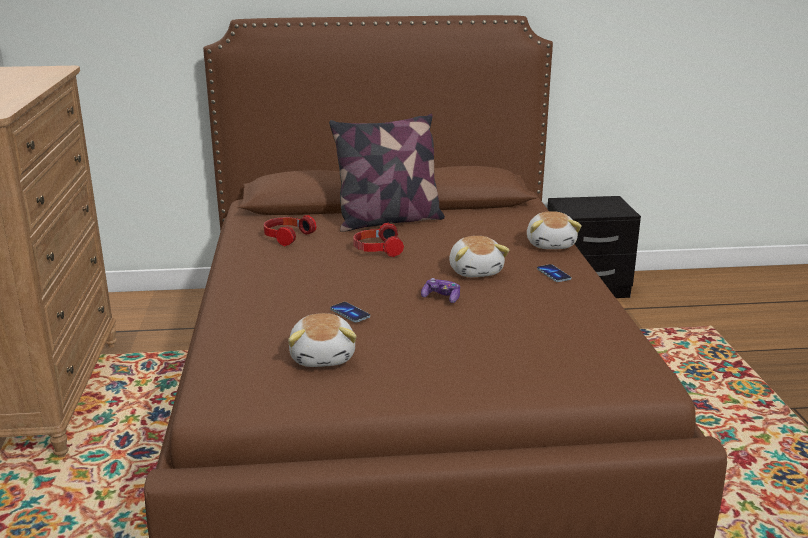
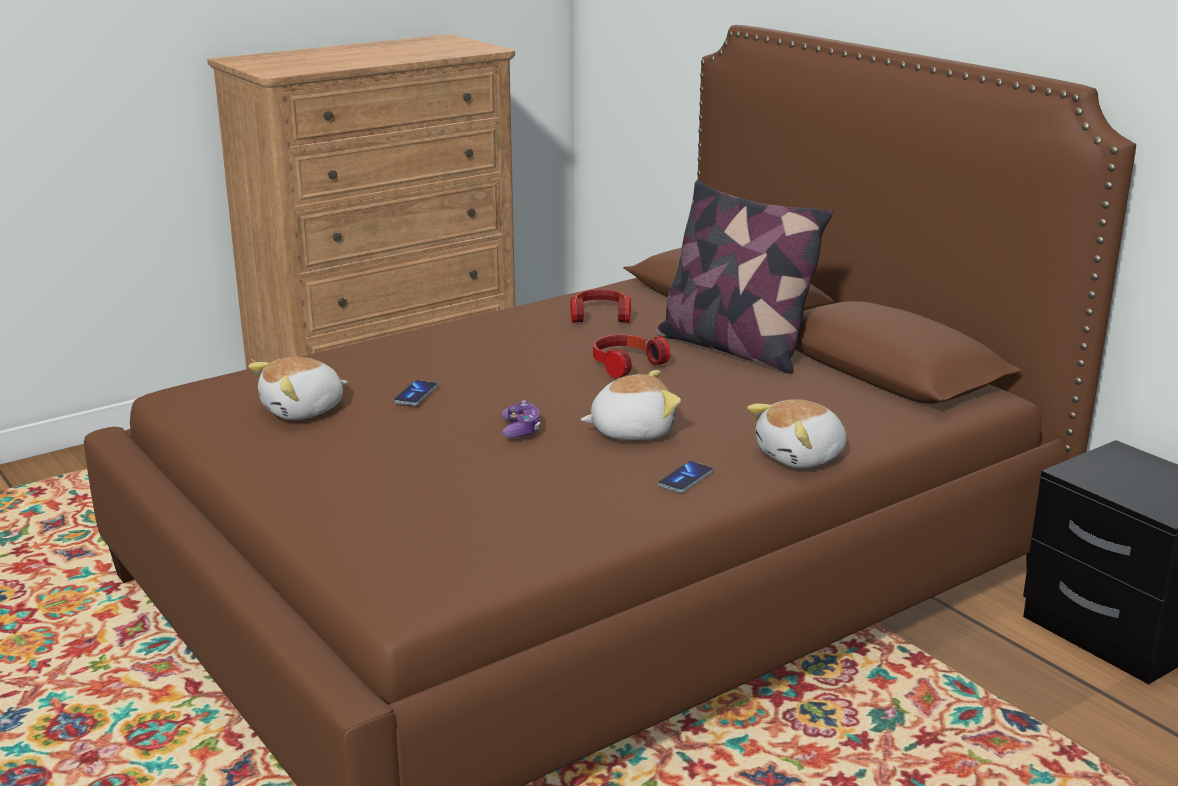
camera: 60 degrees right, 0 degrees up
plush toy [449,236,509,277] -> plush toy turned 150 degrees counterclockwise [581,370,681,440]

